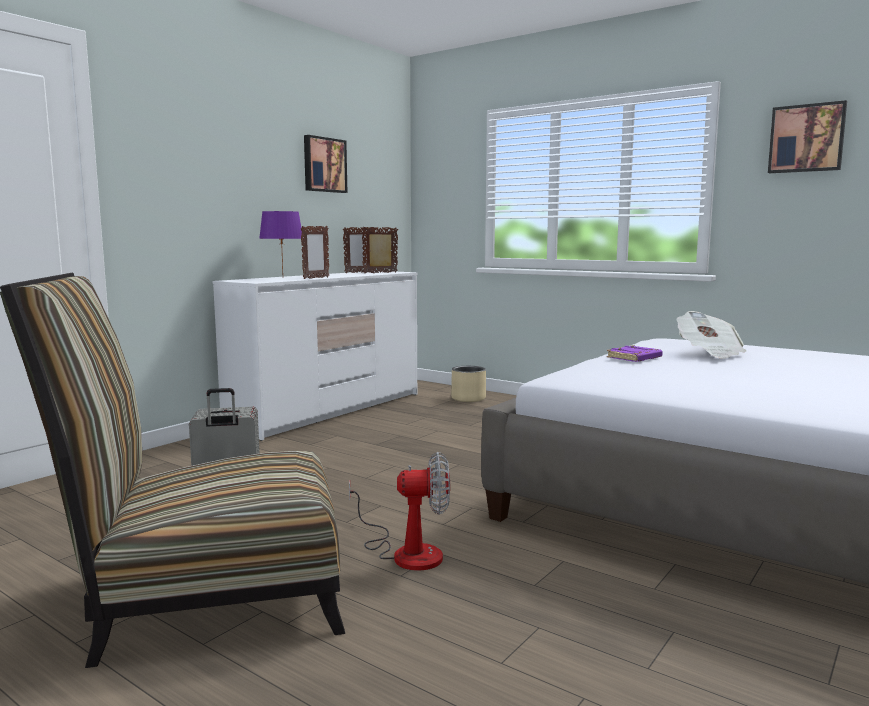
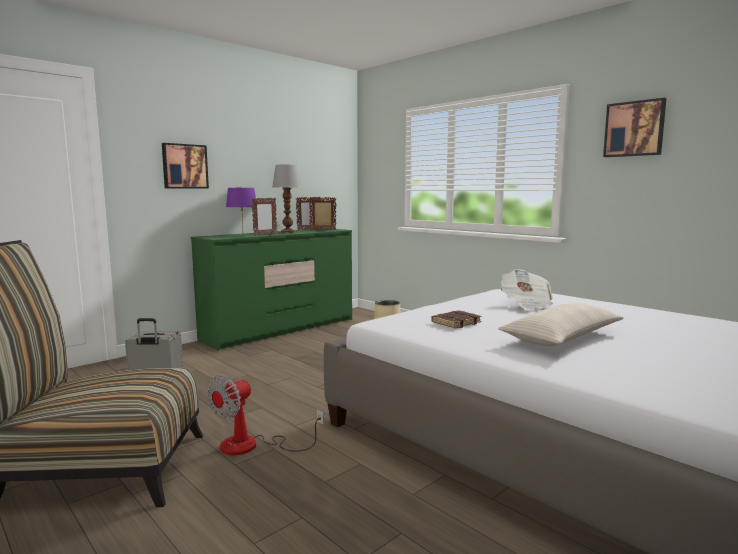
camera: 10 degrees right, 0 degrees up
white dresser [213,271,417,441] -> green dresser [191,228,352,351]
picture [304,135,347,193] -> picture moved to [162,143,209,189]
fan [349,452,450,571] -> fan turned 120 degrees clockwise [207,375,324,455]
purple book [607,345,663,362] -> none
none -> table lamp [272,165,301,233]
none -> brown book [431,310,481,328]
none -> beige pillow [498,303,623,346]

